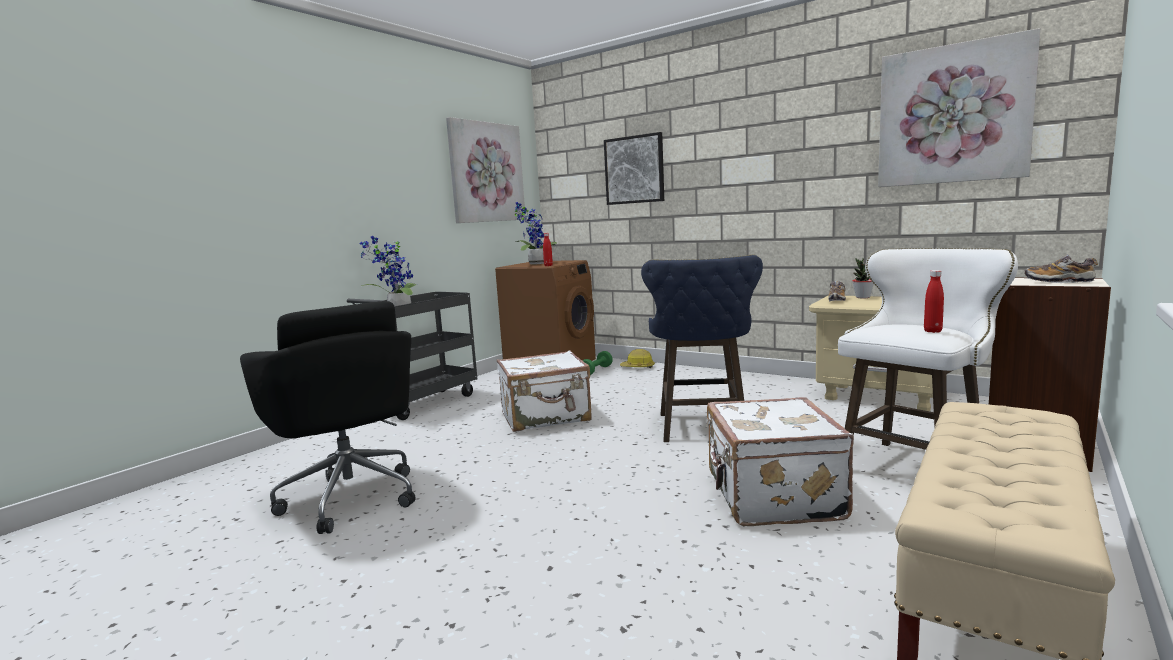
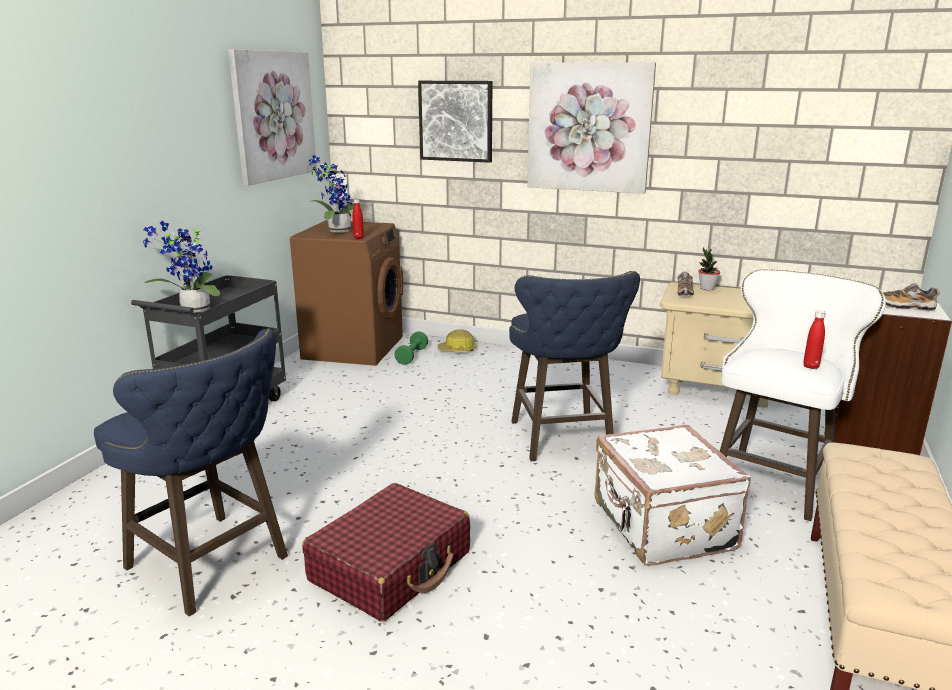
camera: 15 degrees left, 10 degrees up
black office chair [240,301,416,534] -> blue stool [94,329,288,617]
white suitcase [497,350,592,432] -> none
picture [878,28,1041,187] -> picture moved to [527,62,656,194]
none -> red suitcase [302,483,470,622]

